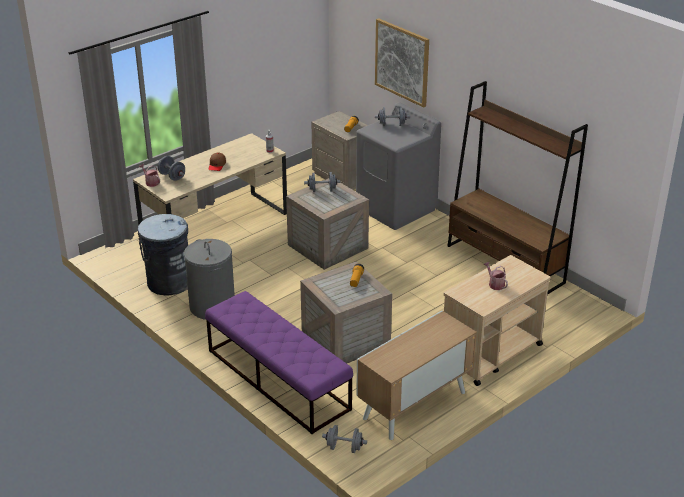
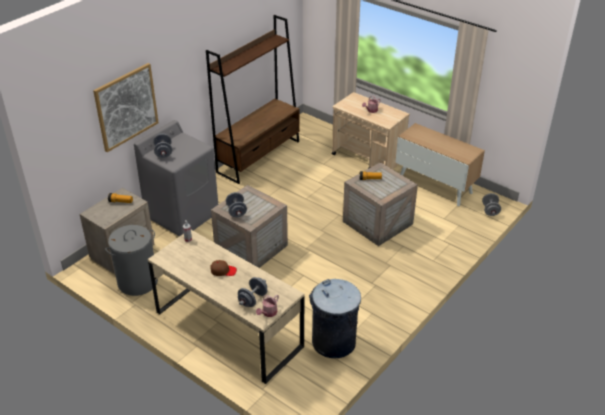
camera: 100 degrees left, 5 degrees up
grey laundry basket [184,239,235,320] -> grey laundry basket moved to [105,225,158,296]
purple bench [205,291,353,434] -> none

